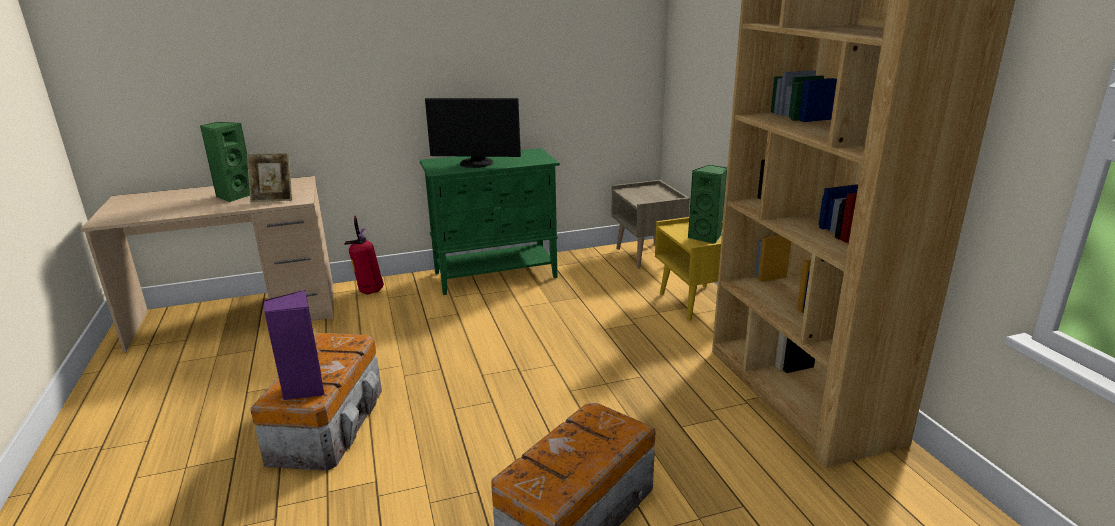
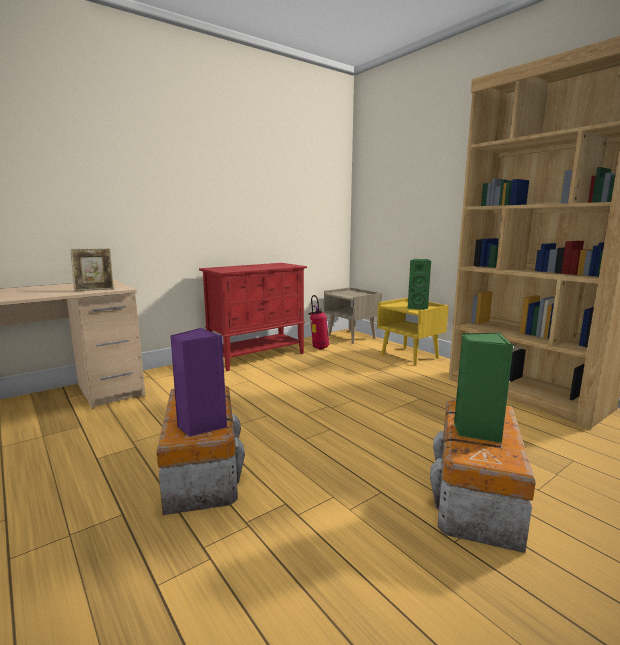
camera: 20 degrees left, 10 degrees down
green speaker [200,122,250,202] -> green speaker moved to [454,333,513,443]
fire extinguisher [344,216,384,295] -> fire extinguisher moved to [308,295,329,350]
green cabinet [420,148,560,295] -> red cabinet [199,263,307,371]
monitor [425,98,521,168] -> none

